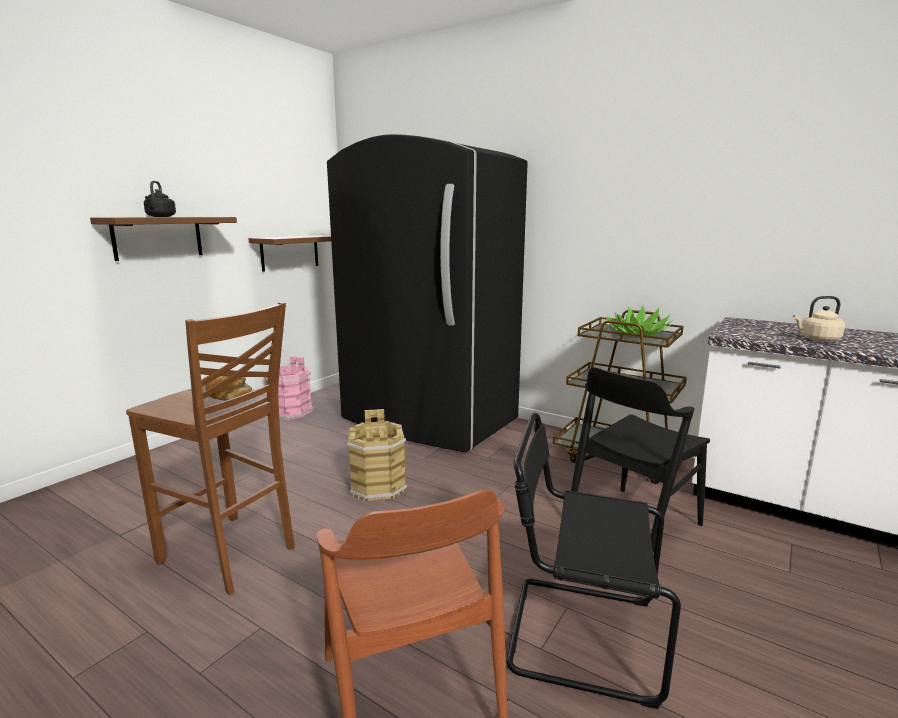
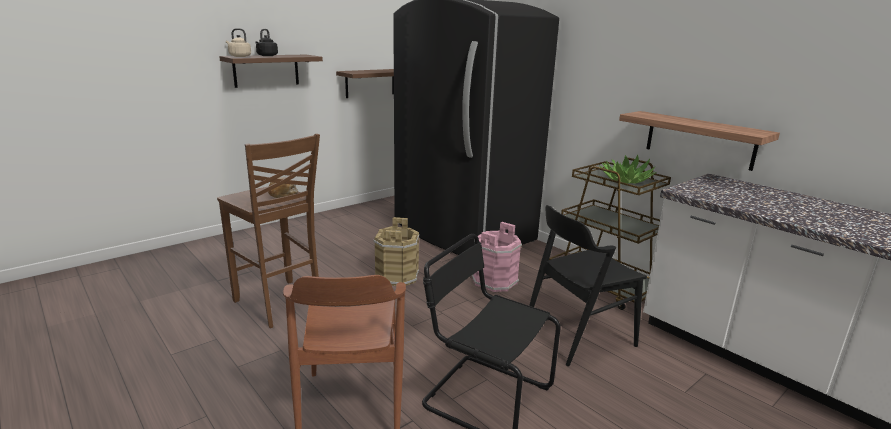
camera: 15 degrees right, 5 degrees up
pink bucket [265,356,313,420] -> pink bucket moved to [472,222,522,292]
beige kettle [793,296,845,342] -> beige kettle moved to [226,28,251,57]
none -> shelf [619,111,780,171]

